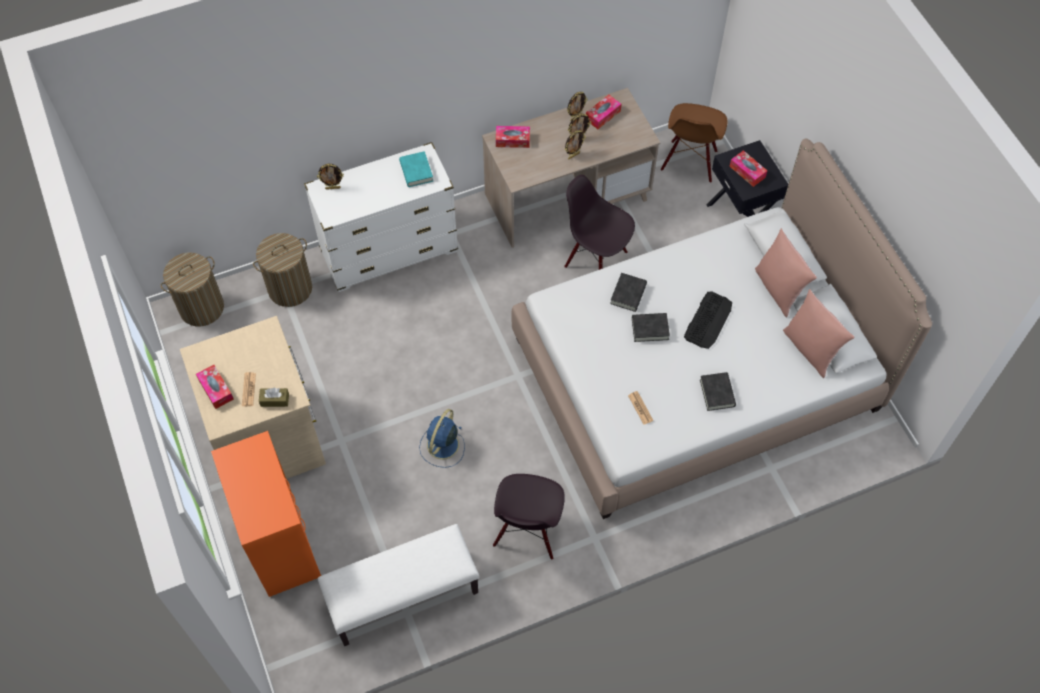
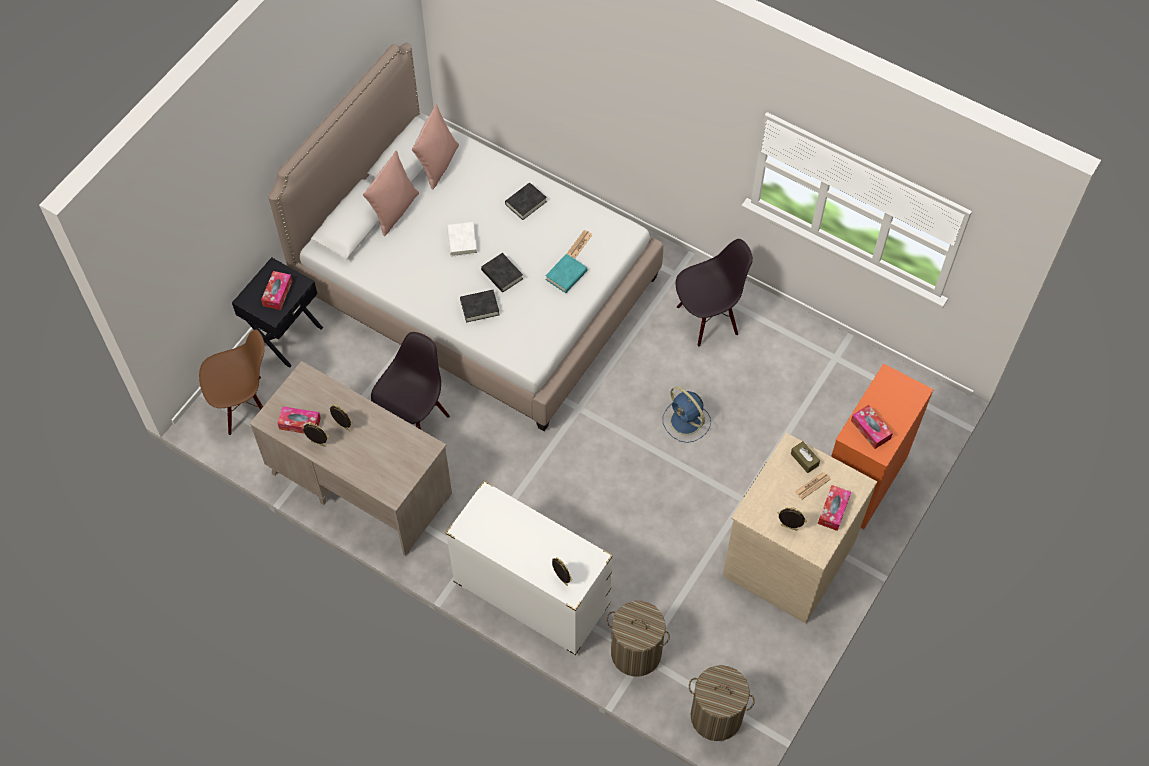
camera: 125 degrees left, 0 degrees up
white bench [318,524,479,646] -> none
turquoise book [399,151,433,187] -> turquoise book moved to [545,254,587,293]
blue fan [419,409,465,468] -> blue fan turned 60 degrees clockwise [663,386,711,443]
tissue box [496,126,530,148] -> tissue box moved to [851,405,893,449]
black chair [564,175,635,270] -> black chair turned 150 degrees counterclockwise [371,332,450,430]
picture frame [565,130,586,159] -> picture frame moved to [778,507,807,531]
keyboard [684,292,732,349] -> white book [447,222,477,256]

